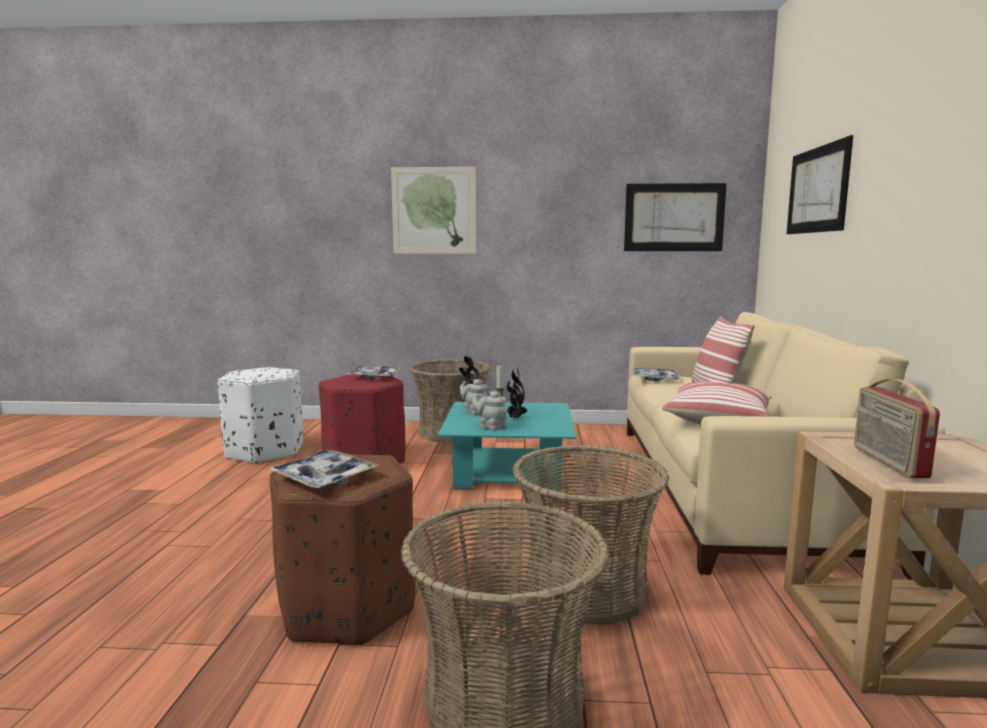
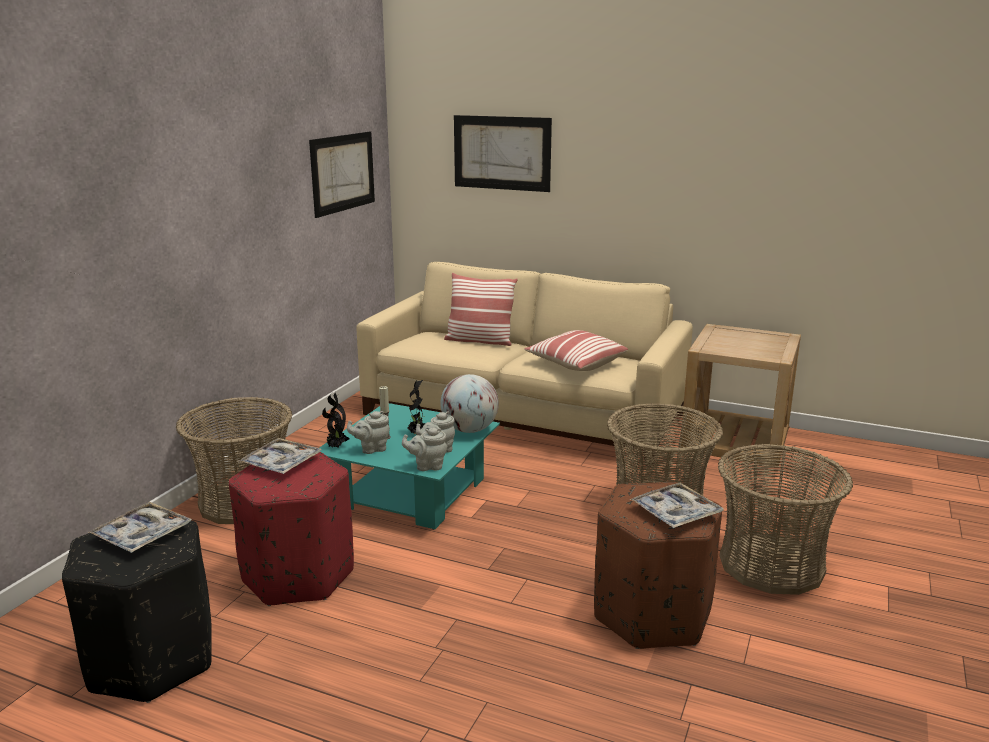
camera: 70 degrees left, 10 degrees up
white ottoman [218,367,303,464] -> black ottoman [62,518,212,703]
picture [391,167,476,254] -> none
tray [633,368,680,381] -> tray moved to [88,502,192,553]
radio [854,379,940,478] -> none
none -> grey teapot [402,428,448,471]
none -> globe [440,374,499,433]

